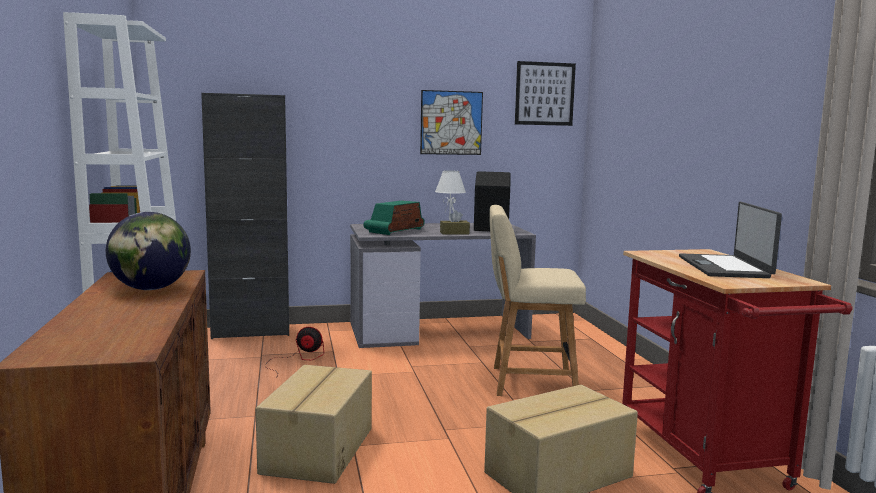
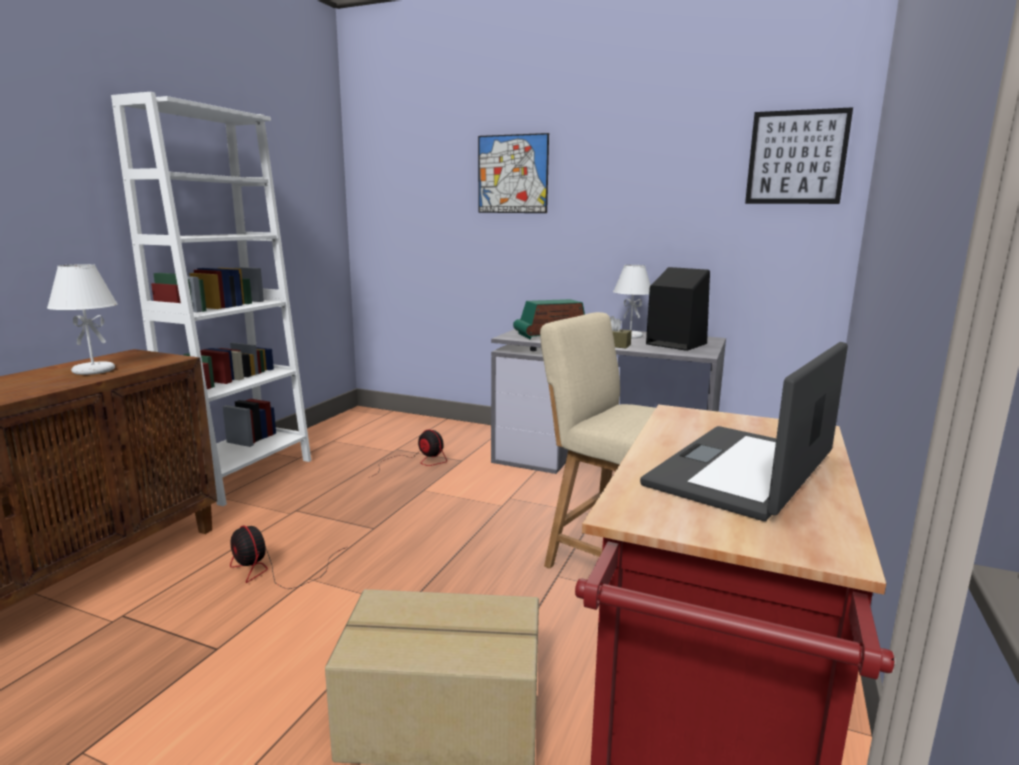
camera: 35 degrees right, 5 degrees up
globe [106,212,191,290] -> white table lamp [47,264,118,375]
black cabinet [201,93,289,339] -> none
cardboard box [256,365,372,484] -> fan [230,526,347,589]
picture [420,90,483,155] -> picture moved to [478,133,549,213]

